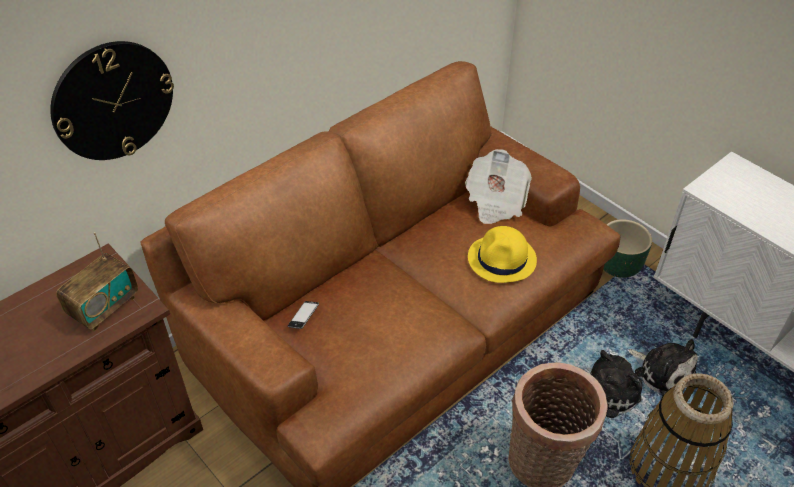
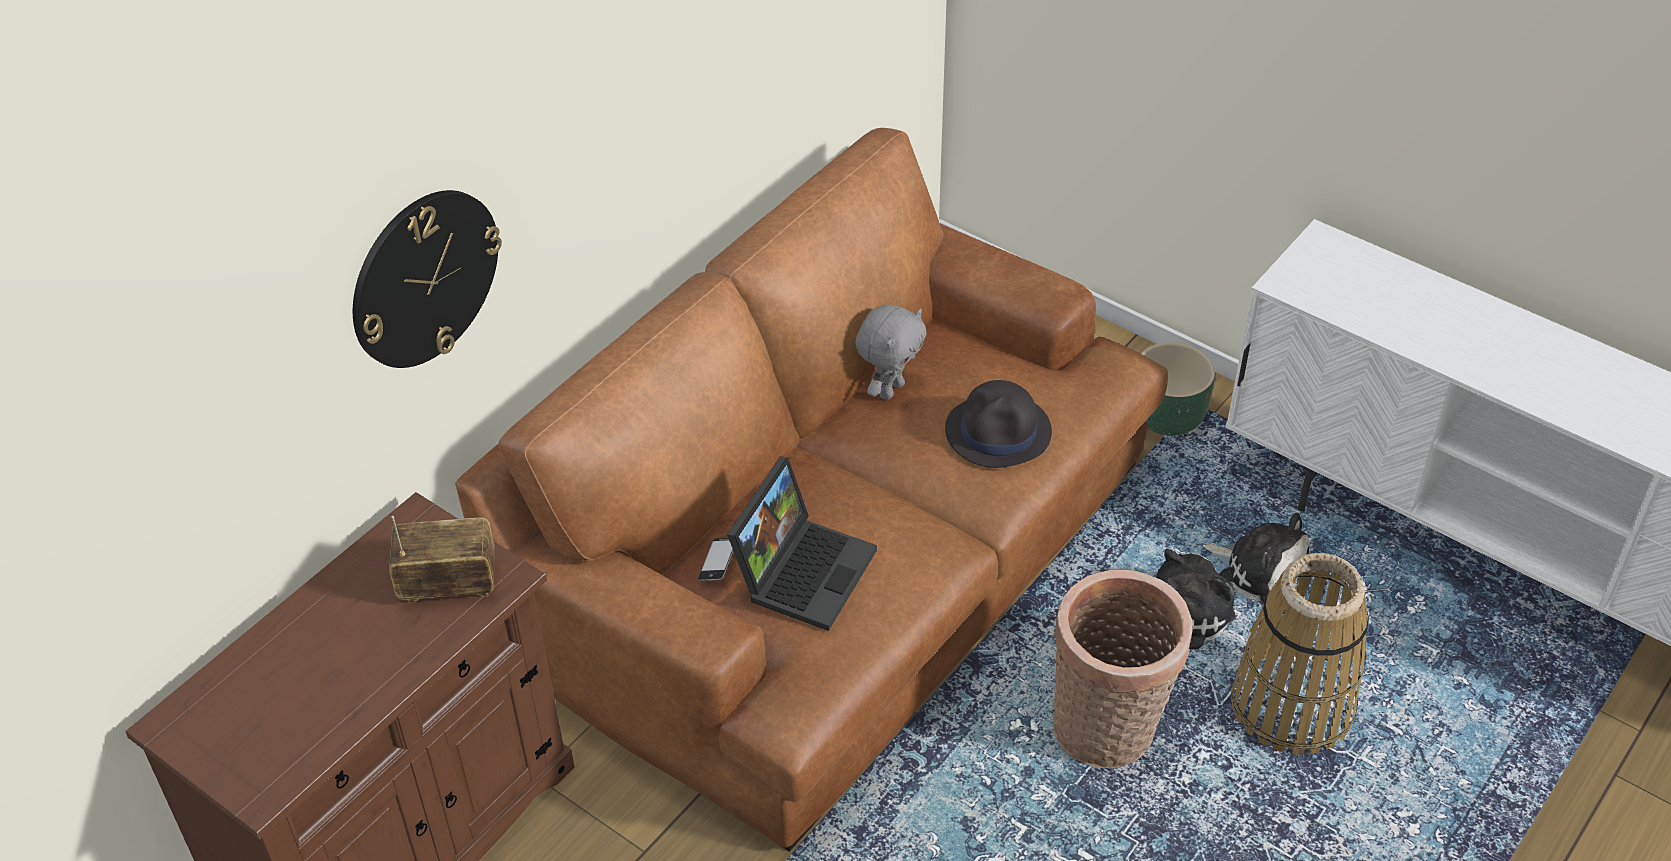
camera: 10 degrees left, 0 degrees up
radio [56,232,138,331] -> radio turned 120 degrees counterclockwise [389,516,495,603]
newspaper [465,149,532,224] -> none
yellow hat [468,226,537,283] -> black hat [945,380,1052,468]
none -> laptop [727,456,877,631]
none -> grey plush toy [855,304,927,400]

